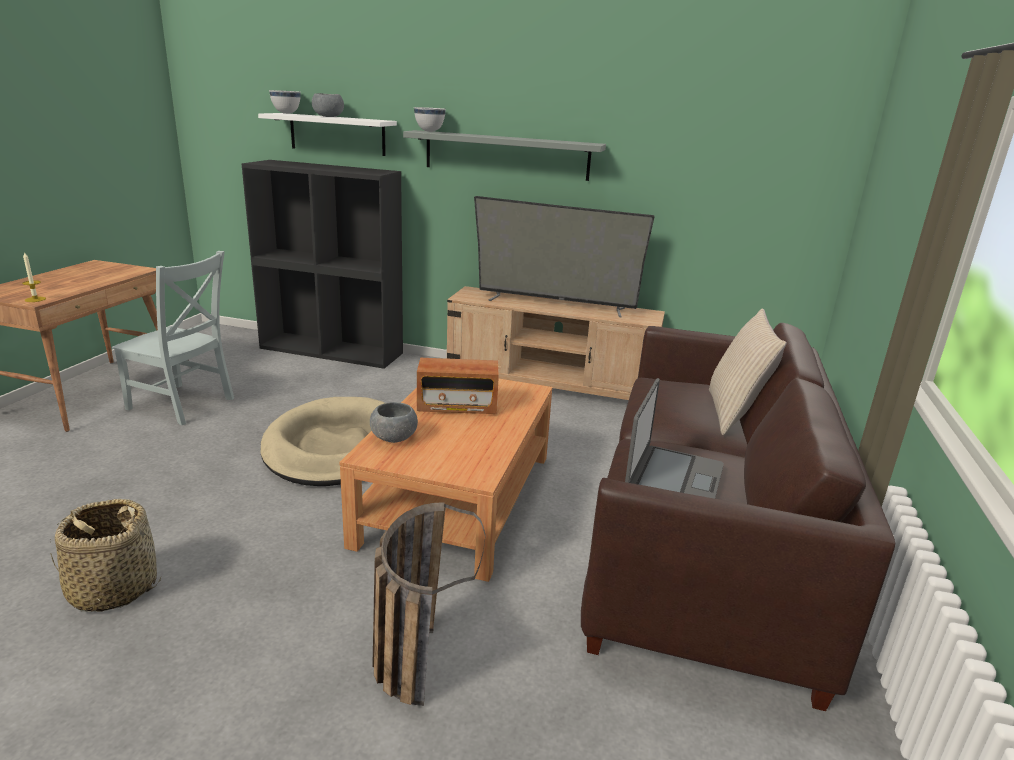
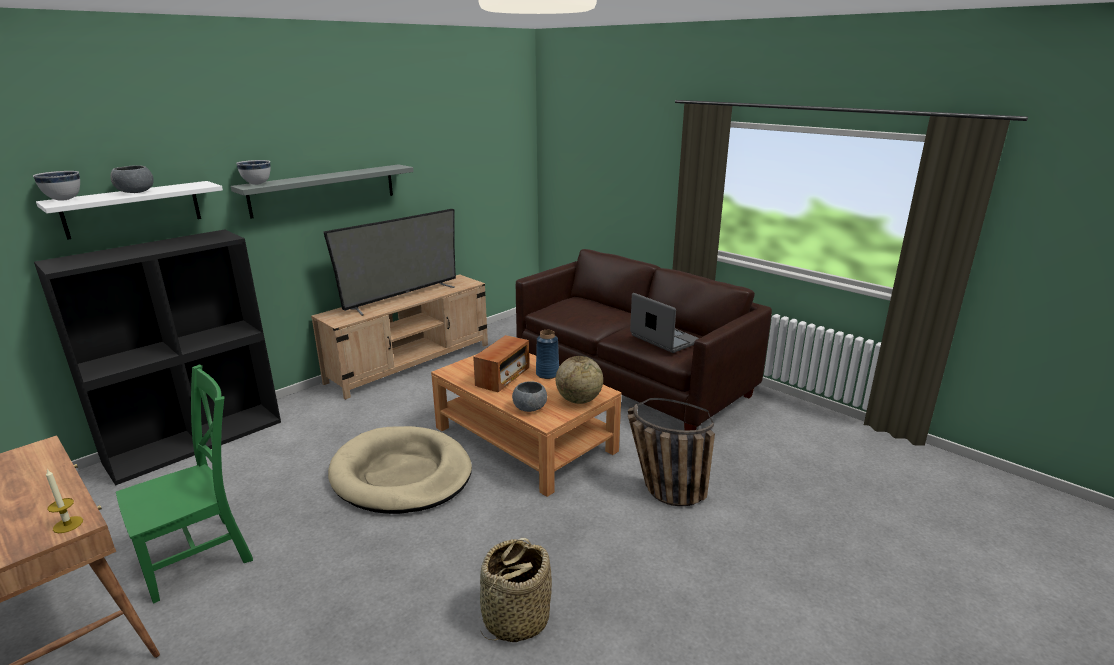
camera: 60 degrees left, 0 degrees up
grey chair [112,251,234,425] -> green chair [116,364,253,604]
beige pillow [709,309,787,435] -> none
none -> blue vase [536,330,559,379]
none -> globe [556,356,603,404]

